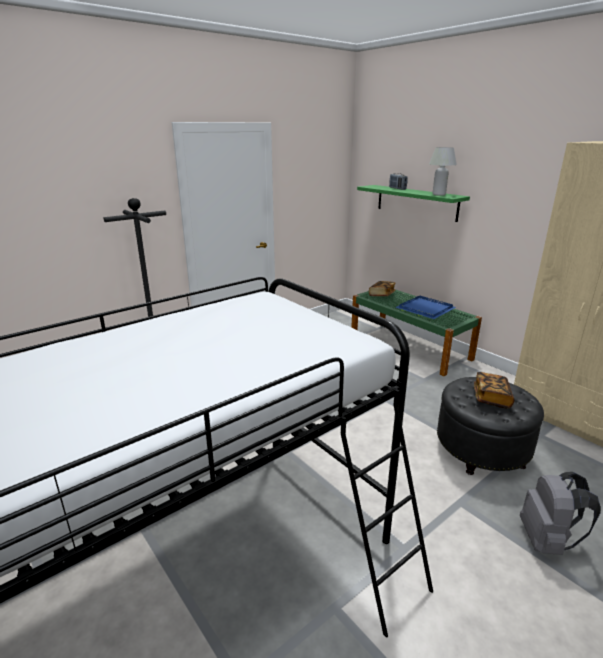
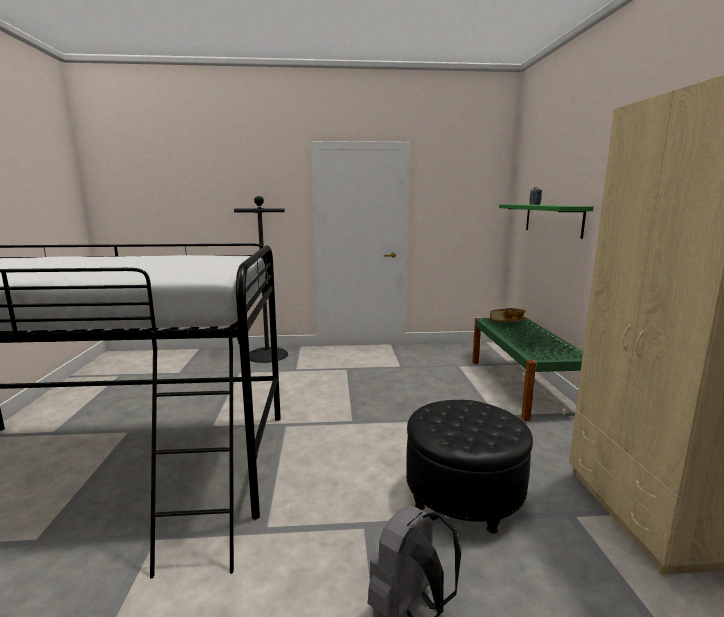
camera: 35 degrees right, 10 degrees down
blue tray [395,295,456,319] -> none
white table lamp [429,147,457,196] -> none
book [474,372,514,409] -> none

